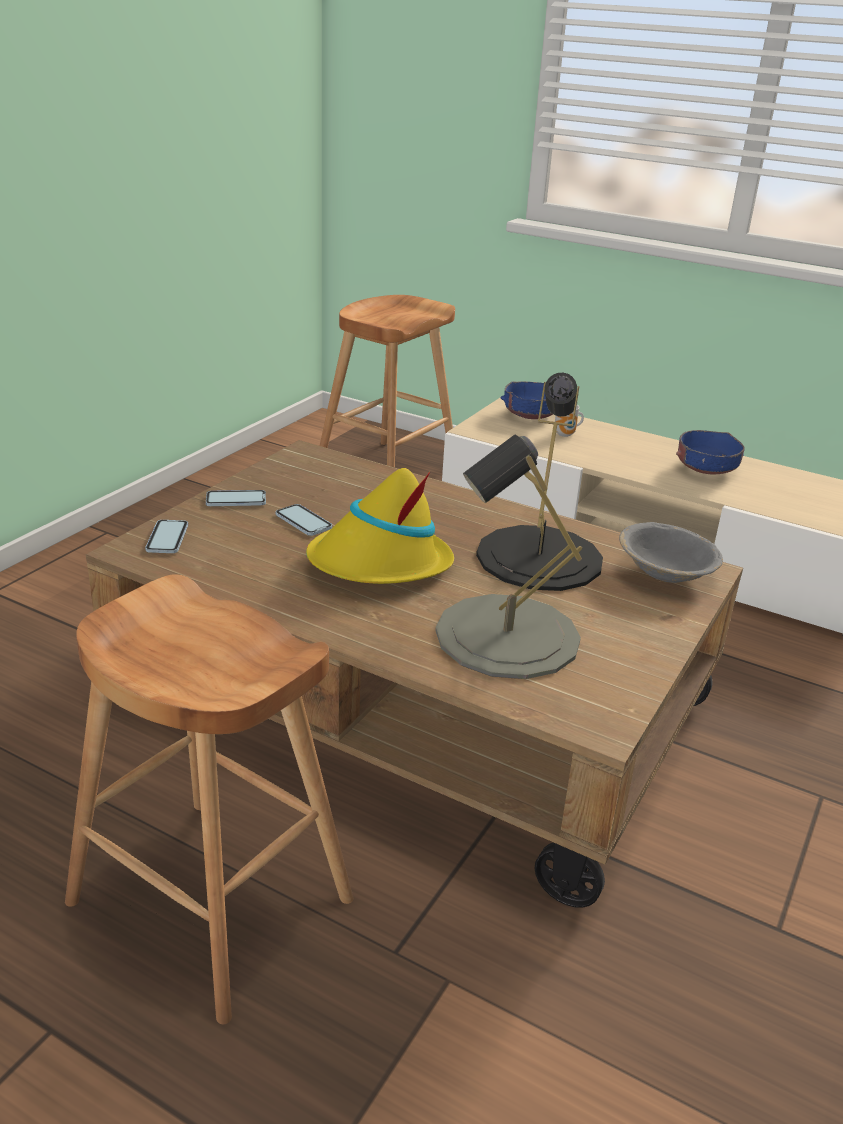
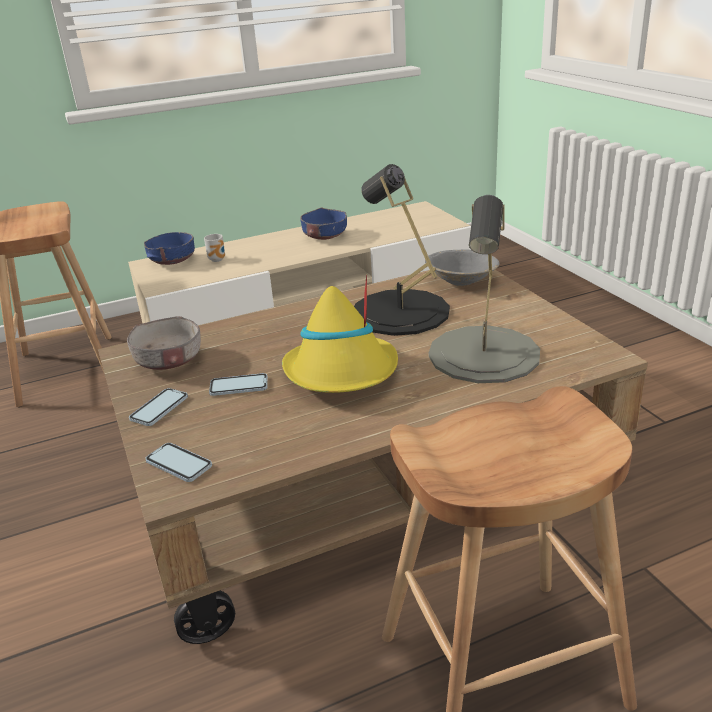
camera: 50 degrees left, 0 degrees up
none -> grey bowl [127,316,201,370]

